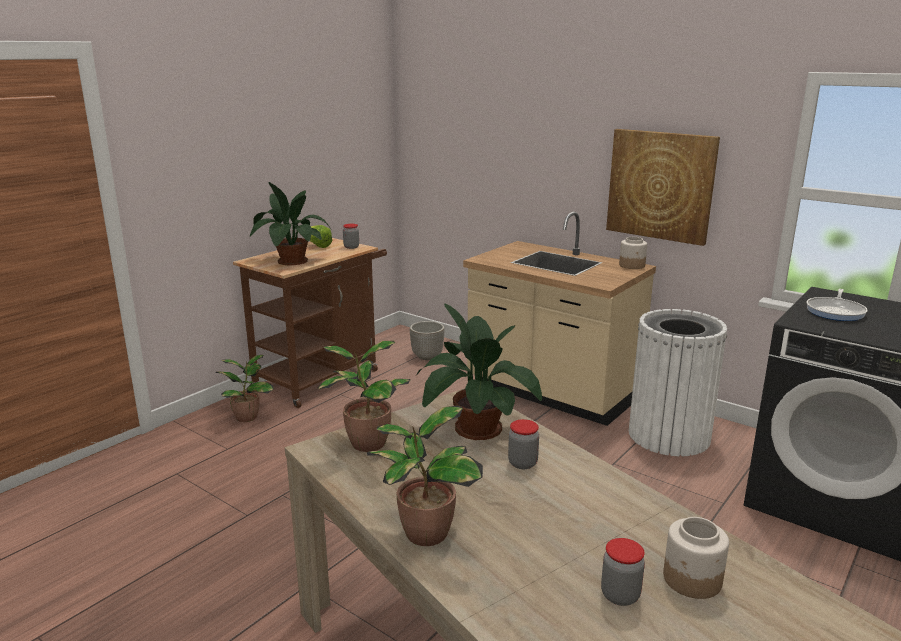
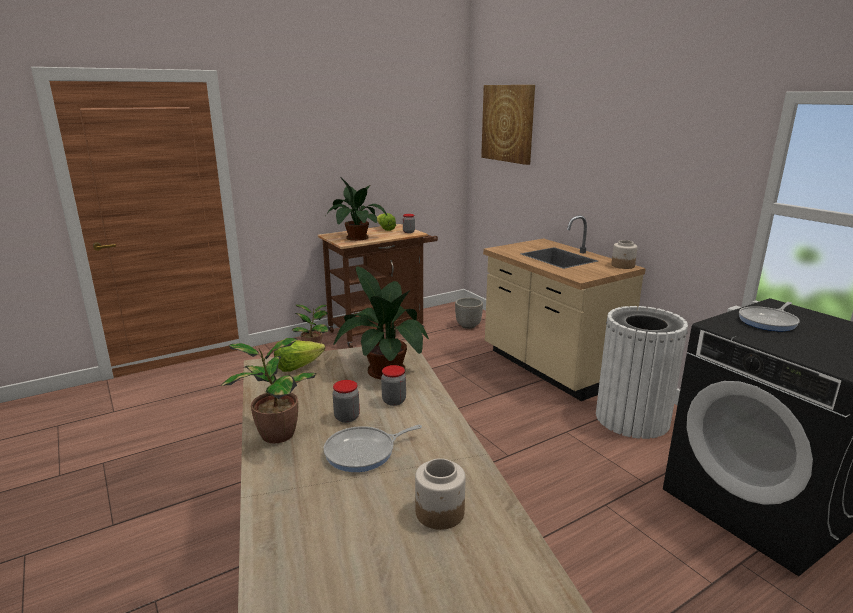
camera: 20 degrees right, 0 degrees up
potted plant [317,341,410,452] -> lettuce [274,340,325,372]
jar [601,538,645,606] -> jar moved to [333,380,360,423]
picture [606,129,720,246] -> picture moved to [481,85,535,165]
none -> frying pan [324,425,422,472]

